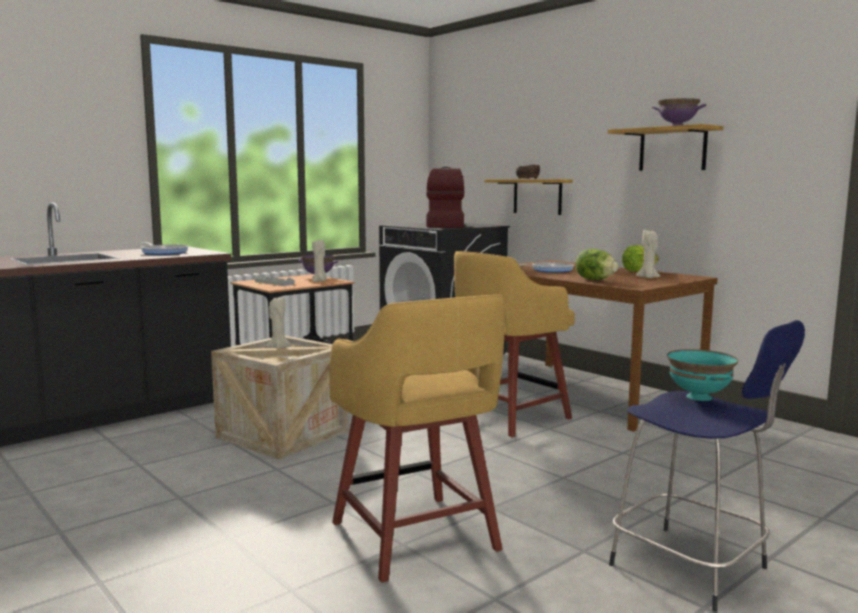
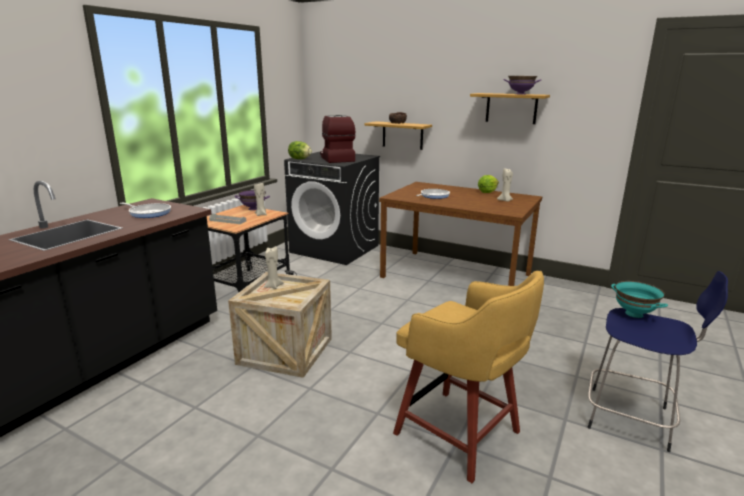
camera: 20 degrees left, 10 degrees up
yellow stool [454,251,575,437] -> none
lettuce [576,249,618,280] -> lettuce moved to [288,141,312,159]

